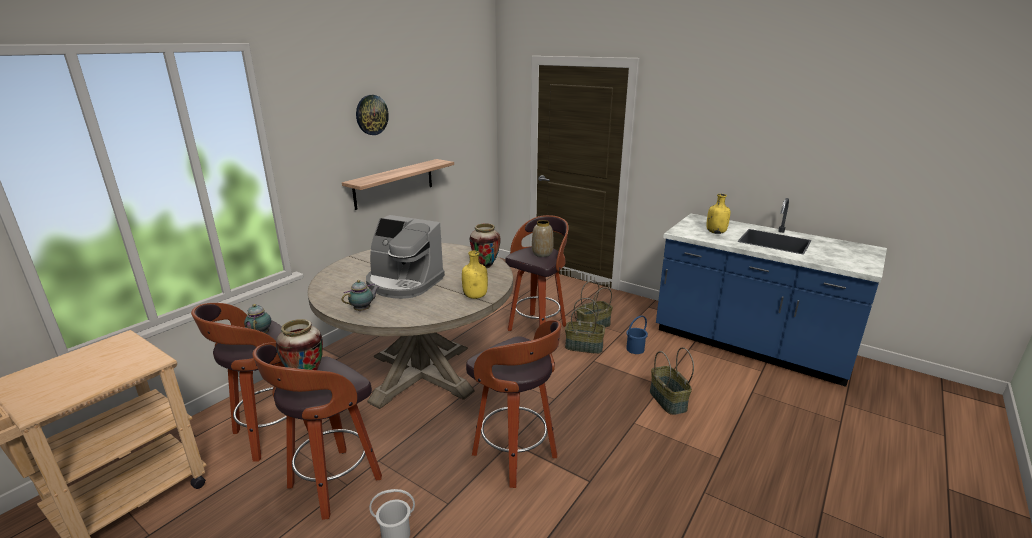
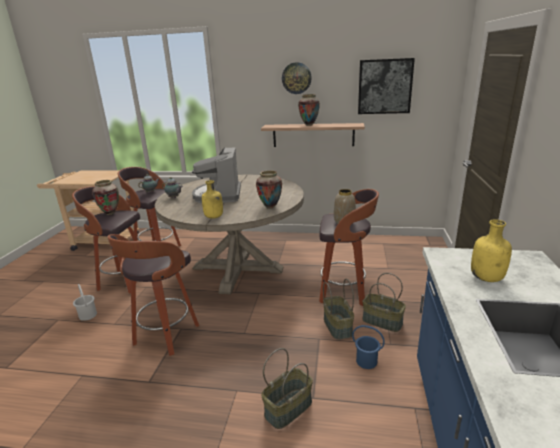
camera: 65 degrees right, 0 degrees up
none -> vase [298,94,320,126]
none -> picture [358,58,415,114]

